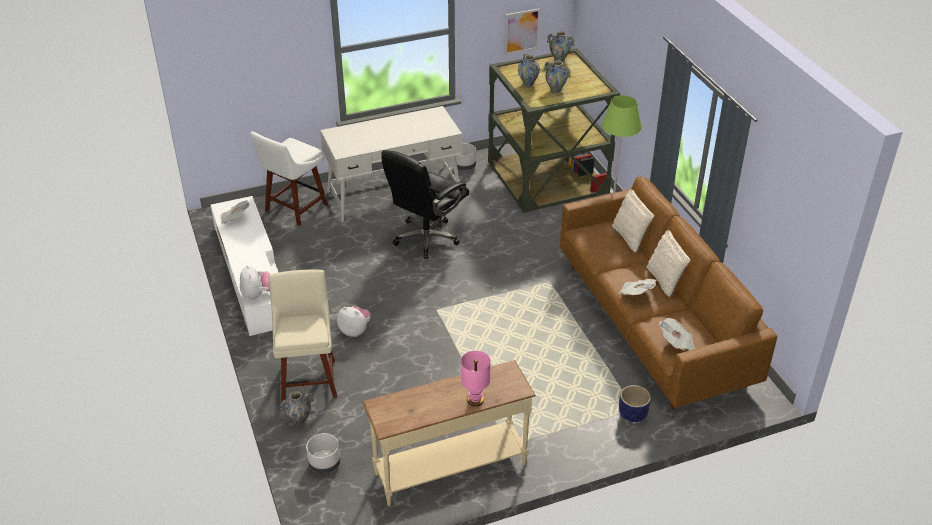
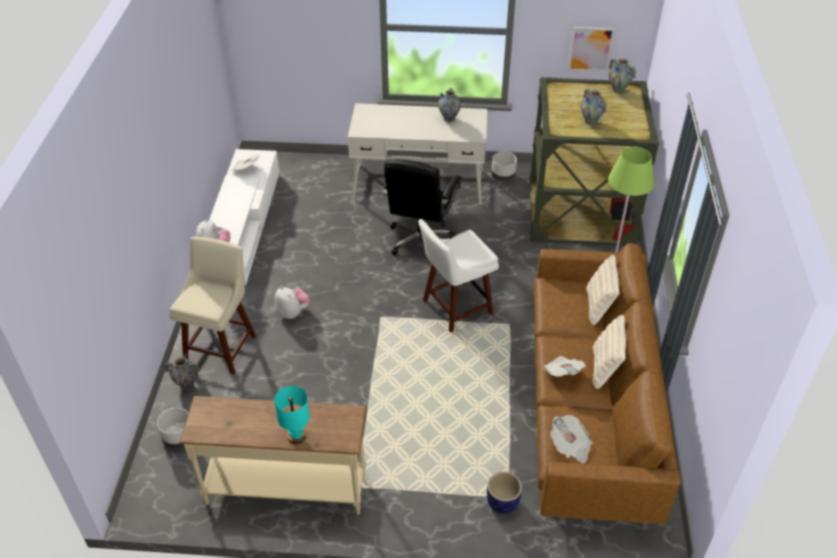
camera: 25 degrees right, 5 degrees up
white stool [250,131,328,226] -> white stool moved to [418,219,499,332]
black office chair [381,150,469,259] -> black office chair turned 45 degrees counterclockwise [384,159,461,255]
pink table lamp [461,351,491,406] -> turquoise table lamp [274,386,310,444]
vase [518,53,540,87] -> vase moved to [438,87,461,122]

